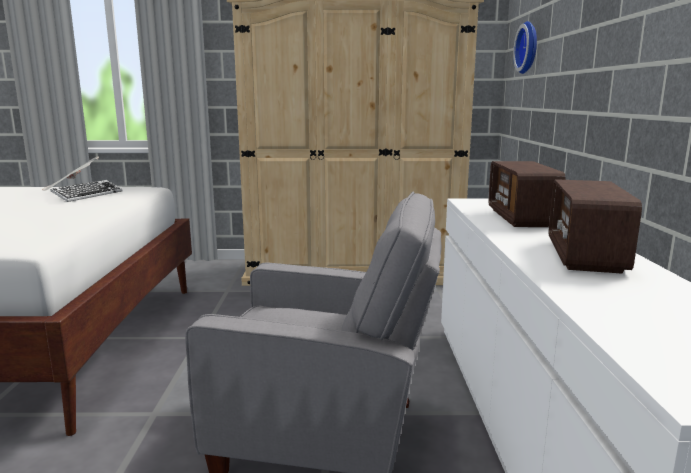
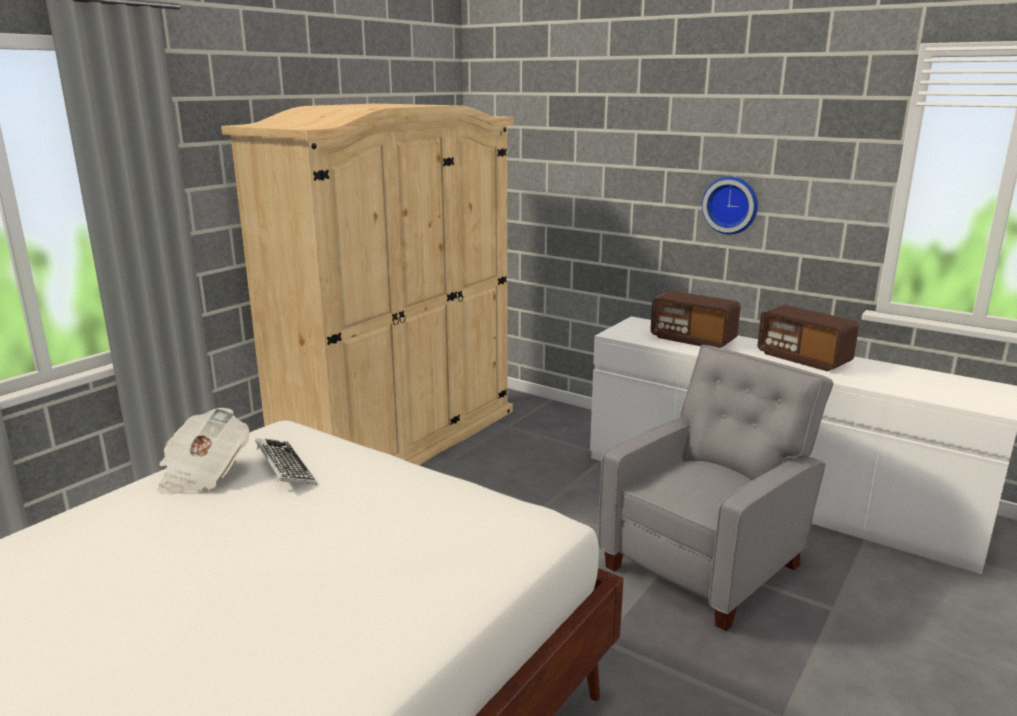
camera: 55 degrees left, 5 degrees up
wall clock [513,21,537,74] -> wall clock moved to [702,177,758,234]

